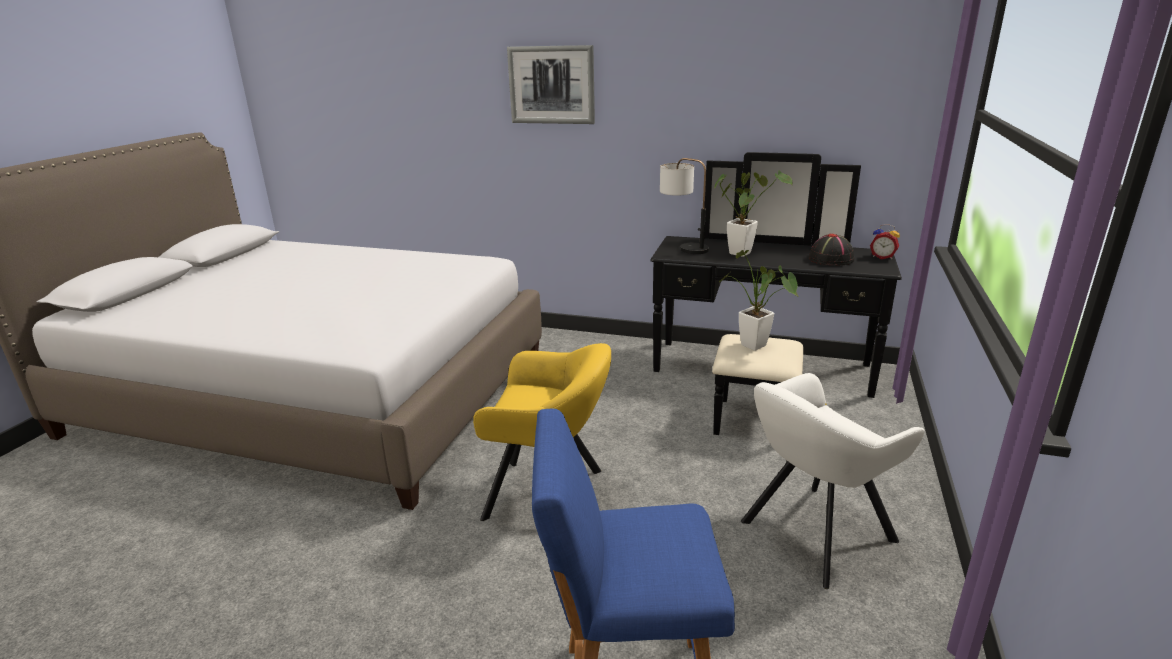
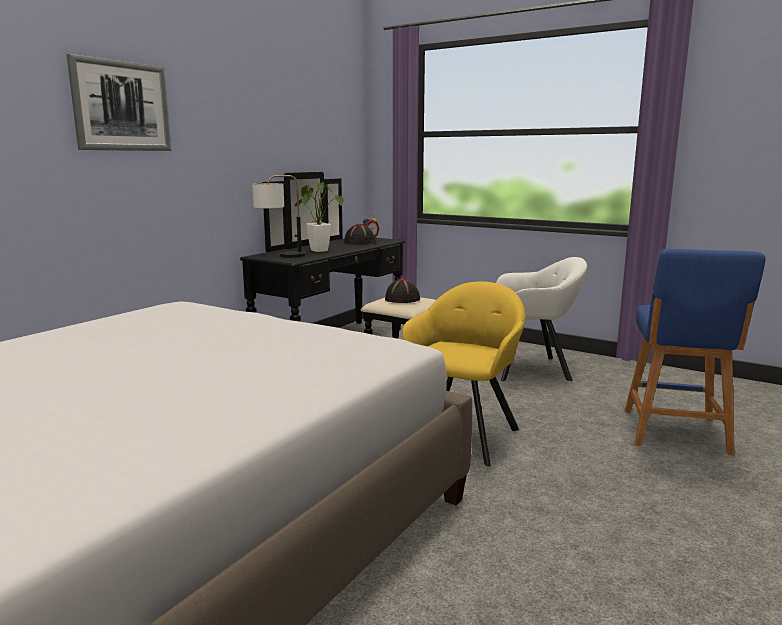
camera: 75 degrees left, 10 degrees down
potted plant [719,250,800,351] -> black hat [385,278,420,303]
white armchair [741,373,925,589] -> white armchair turned 75 degrees counterclockwise [496,257,587,381]

